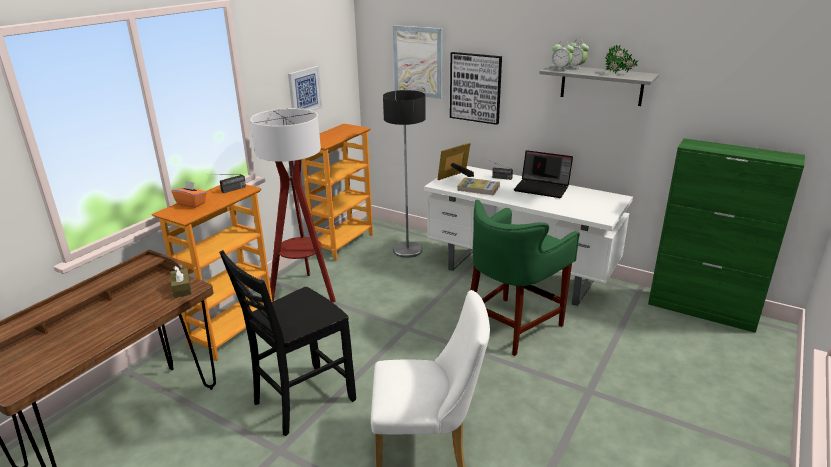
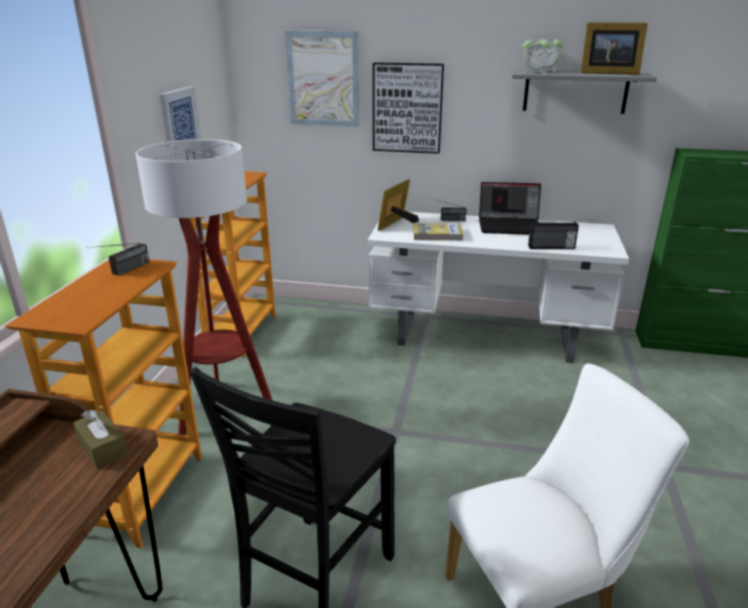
camera: 20 degrees left, 0 degrees up
orange tissue box [171,180,207,208] -> none
floor lamp [383,90,426,258] -> none
green stool [470,200,580,356] -> none
potted plant [605,44,638,74] -> picture frame [581,22,648,75]
none -> radio [528,222,579,249]

